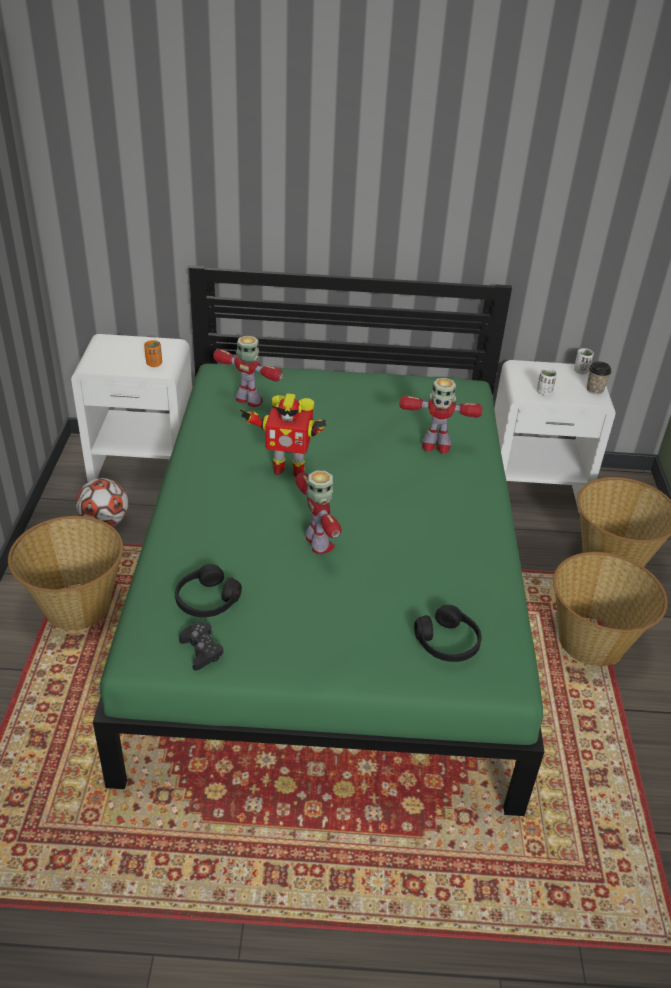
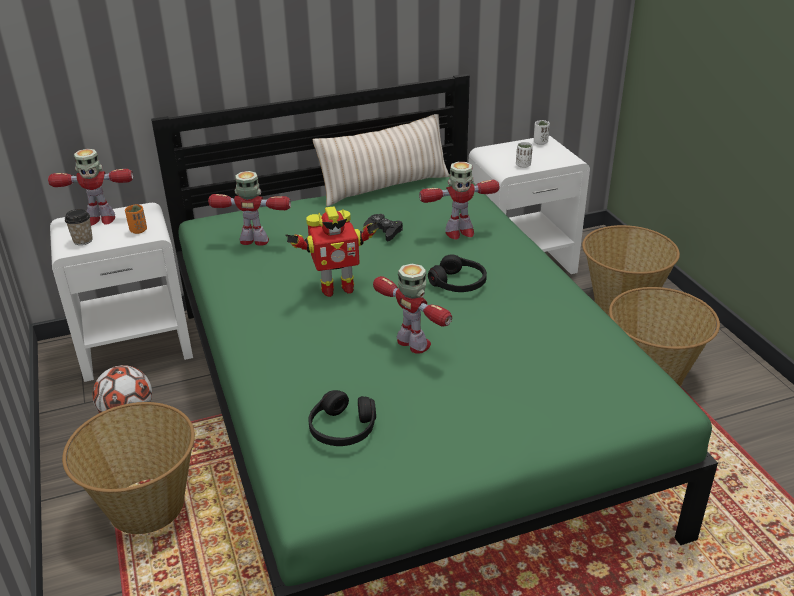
camera: 20 degrees left, 5 degrees down
black game controller [179,622,224,671] -> black game controller moved to [363,214,403,241]
black headphones [414,605,481,662] -> black headphones moved to [428,255,487,292]
cup [587,361,611,394] -> cup moved to [65,209,93,245]
none -> toy robot [48,149,133,226]
none -> beige pillow [312,114,449,207]

